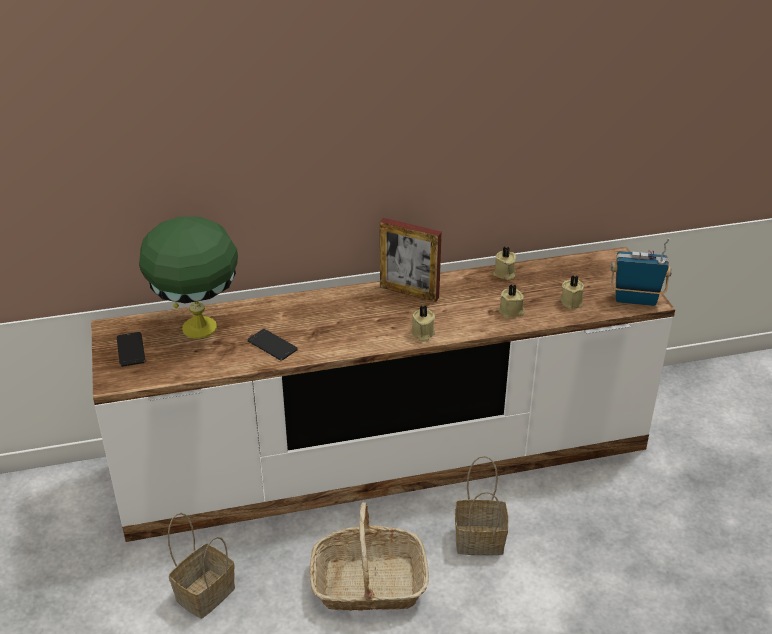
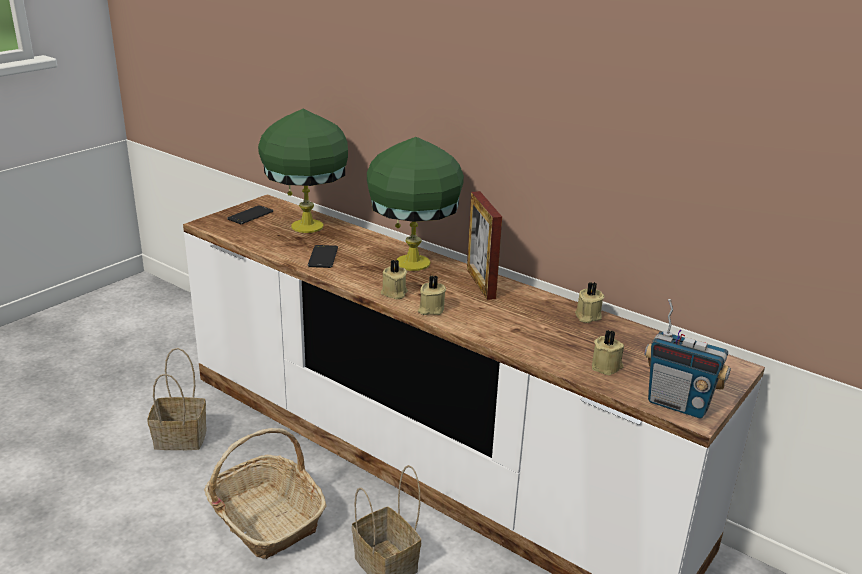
camera: 50 degrees right, 10 degrees down
beige candle [499,284,525,318] -> beige candle moved to [381,260,408,299]
radio [611,238,672,306] -> radio turned 150 degrees clockwise [645,299,731,419]
none -> green table lamp [367,137,464,271]

